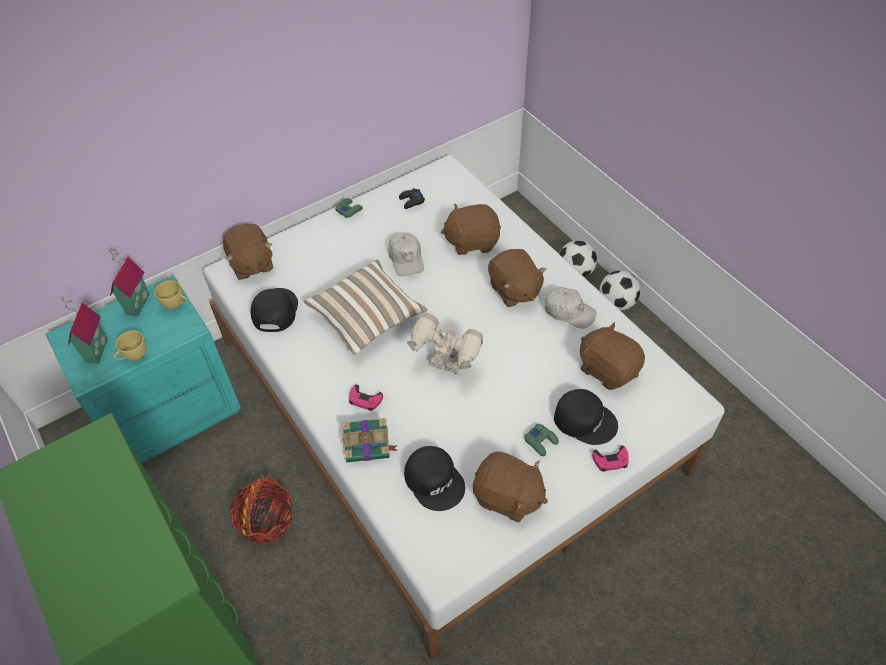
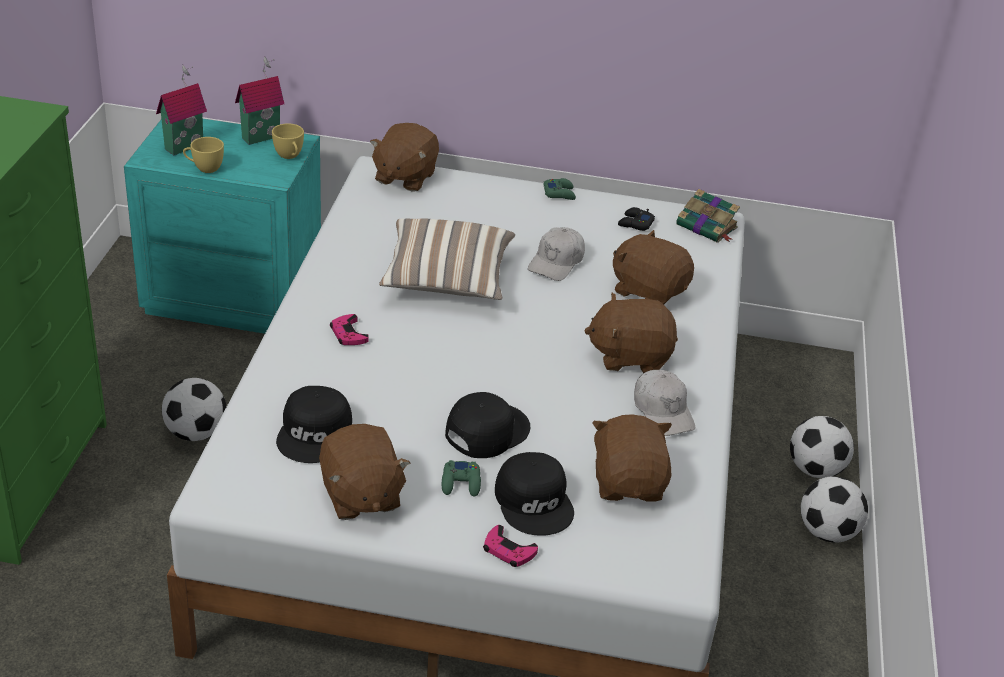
camera: 40 degrees right, 15 degrees down
basket [229,475,293,545] -> football [162,378,226,441]
black cap [250,288,298,332] -> black cap moved to [445,392,530,458]
book [342,418,398,462] -> book moved to [676,189,740,243]
toy robot [407,312,483,374] -> none
brown plush toy [488,249,547,307] -> brown plush toy turned 75 degrees clockwise [584,293,678,373]

